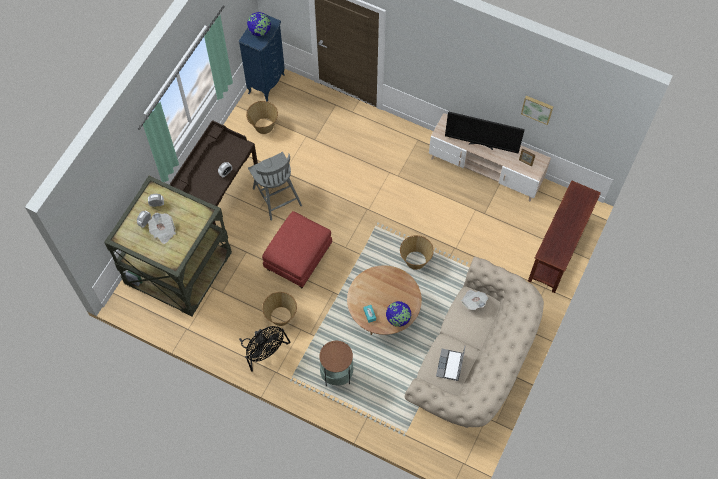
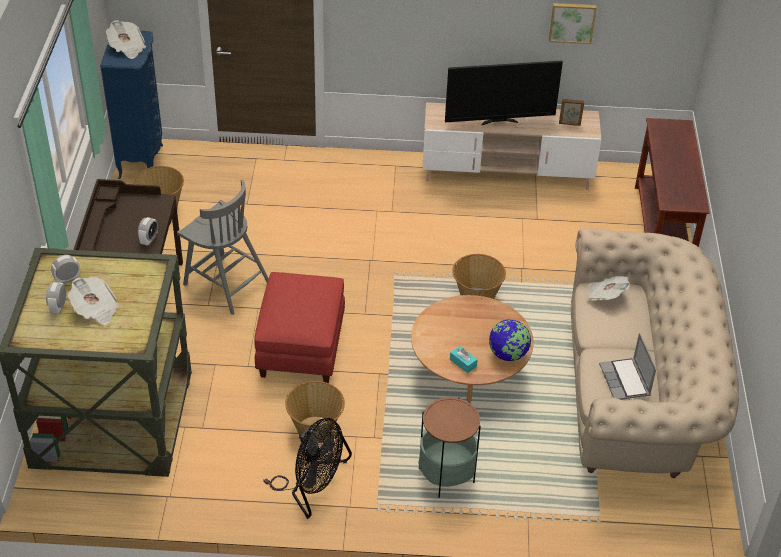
camera: 25 degrees left, 20 degrees down
globe [247,12,271,36] -> newspaper [106,20,146,59]

